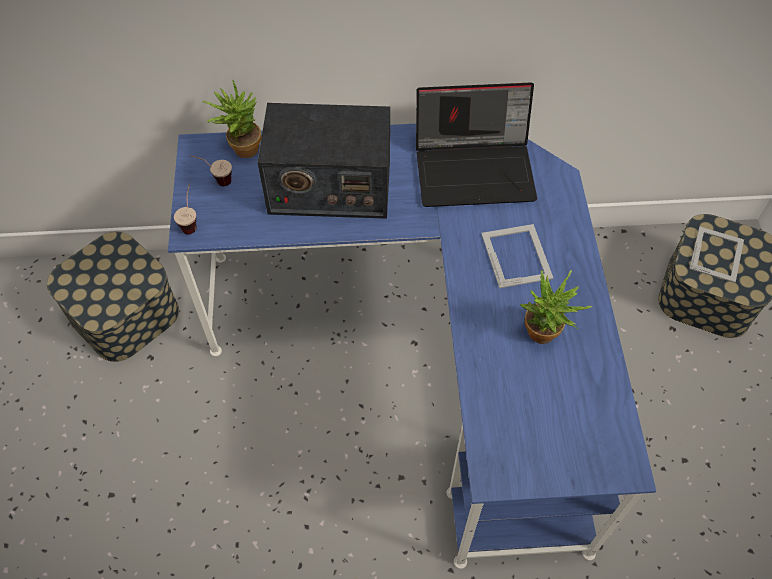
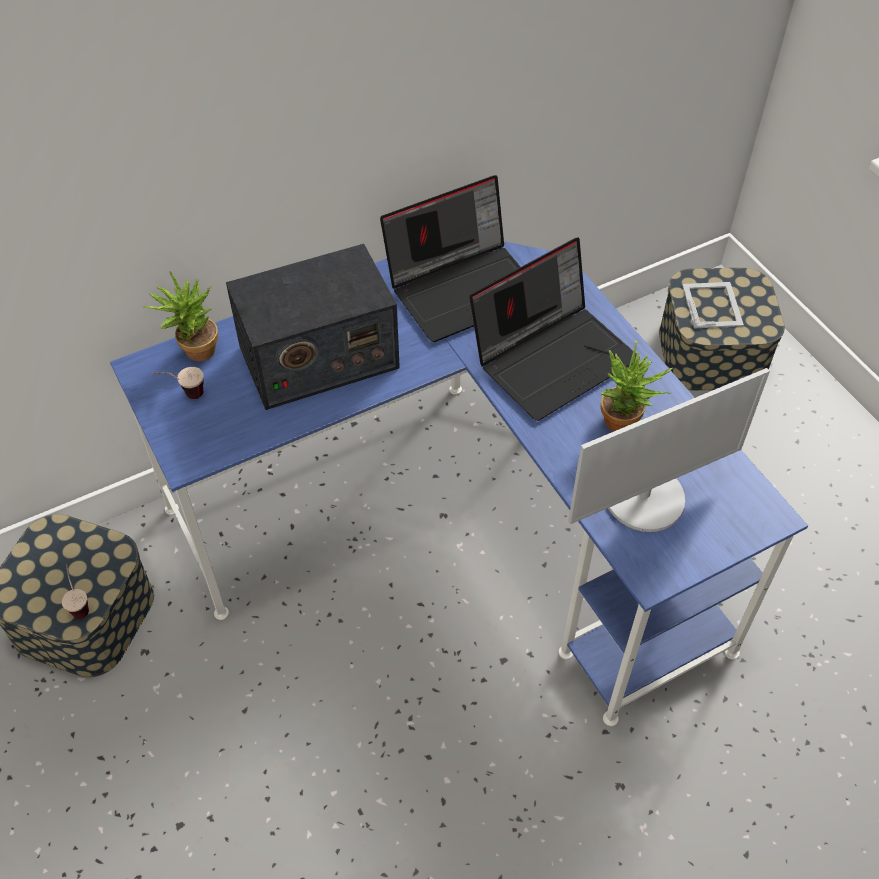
camera: 25 degrees left, 5 degrees down
cup [174,183,197,234] -> cup moved to [62,564,89,619]
picture frame [481,224,553,288] -> laptop [469,238,640,421]
none -> monitor [568,368,770,532]

